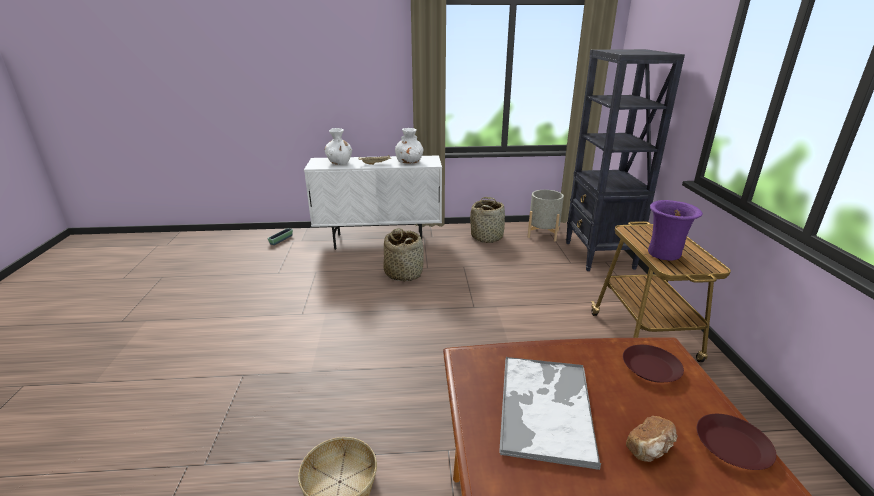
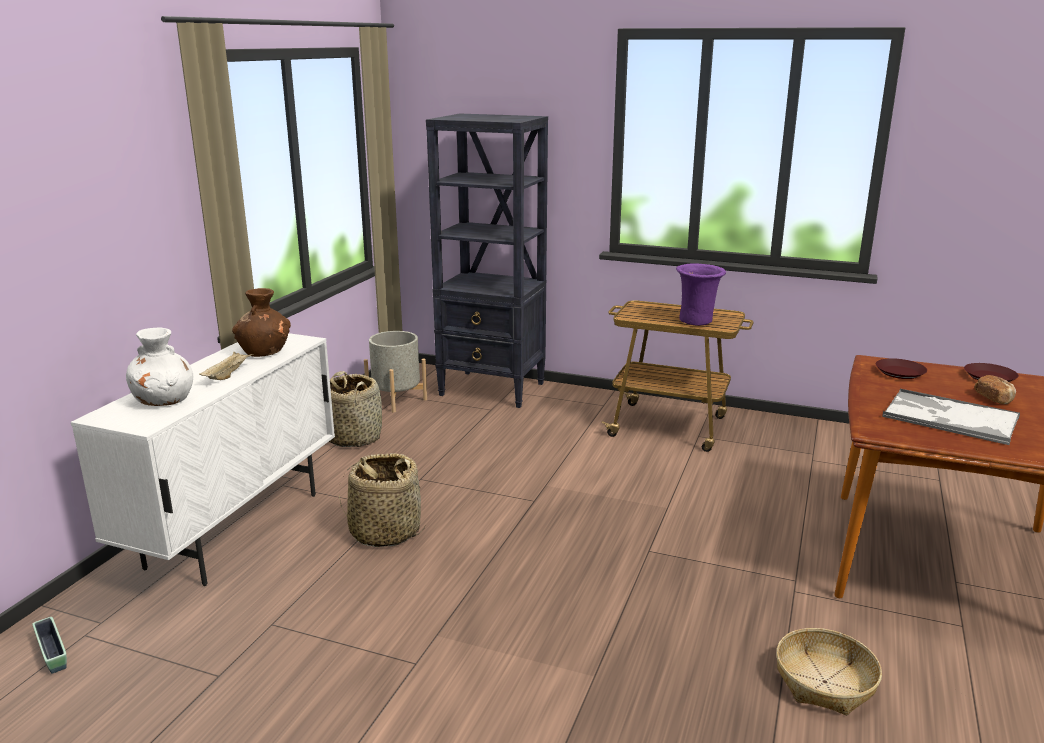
camera: 65 degrees left, 5 degrees down
white vase [395,128,423,164] -> brown vase [232,288,291,357]

